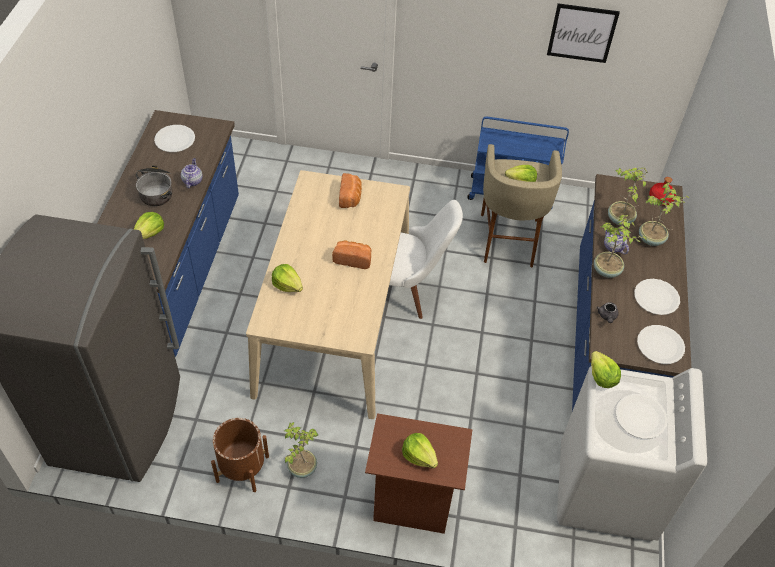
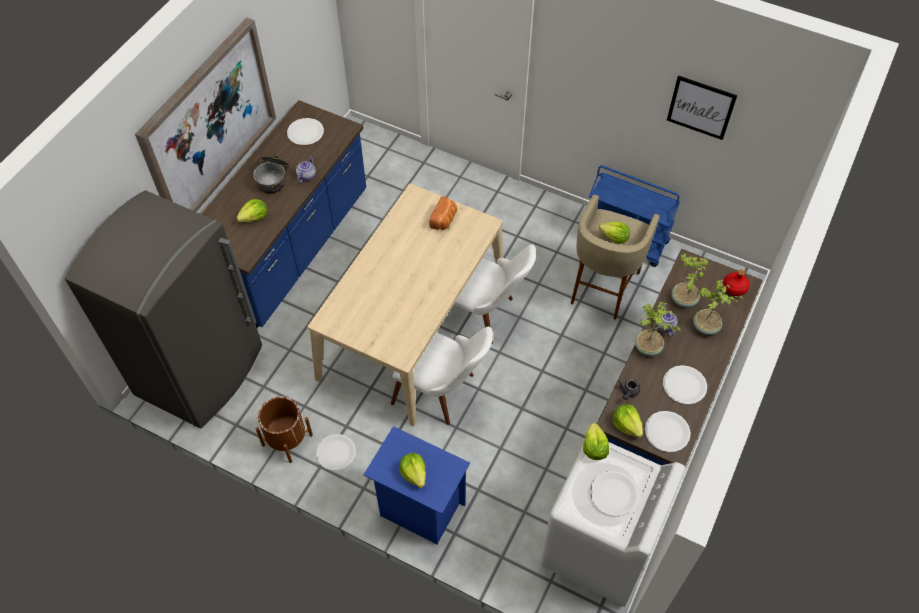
camera: 20 degrees right, 5 degrees up
lettuce [272,264,303,292] -> lettuce moved to [613,404,643,438]
potted plant [284,422,318,478] -> white plate [316,434,356,471]
bread [332,240,371,269] -> none
brown nightstand [365,413,473,534] -> blue nightstand [363,426,470,544]
none -> picture [135,17,276,212]
none -> white chair [391,327,493,425]

